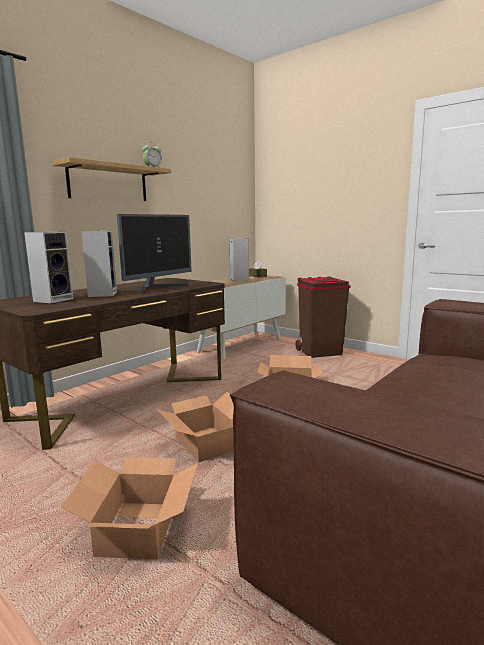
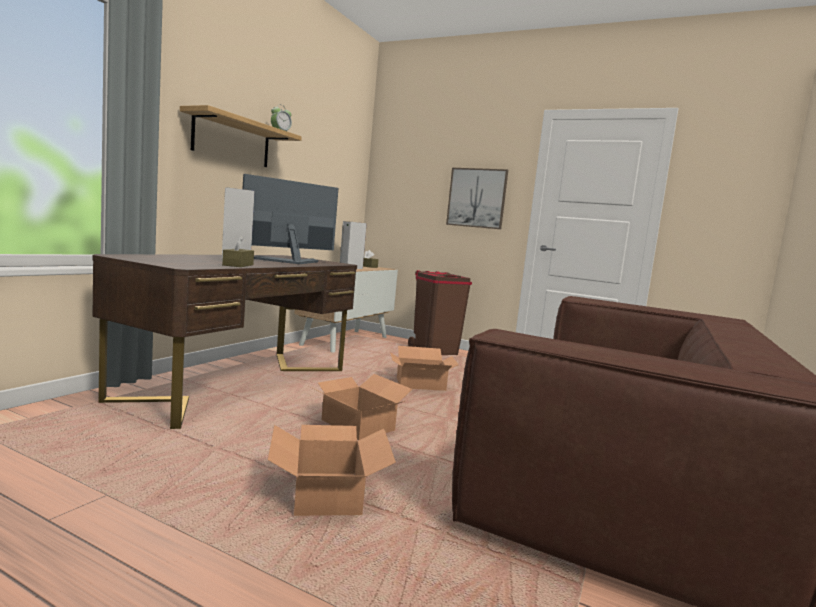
camera: 15 degrees left, 5 degrees down
speaker [24,232,74,303] -> none
monitor [117,214,192,293] -> monitor turned 150 degrees counterclockwise [243,174,338,264]
none -> brown tissue box [222,235,254,267]
none -> picture [446,168,508,229]

